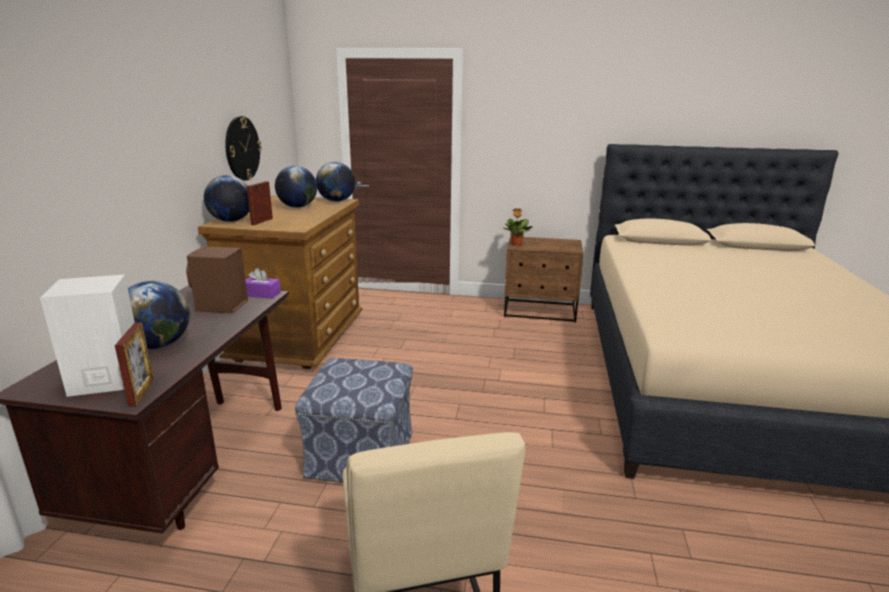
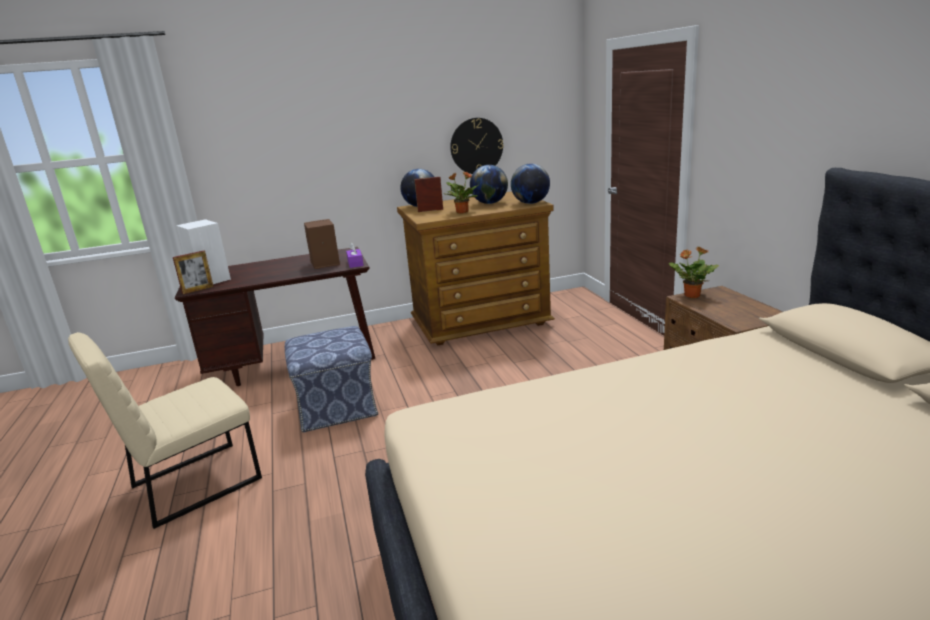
camera: 65 degrees right, 0 degrees up
globe [128,281,190,349] -> none
none -> potted plant [444,172,478,214]

